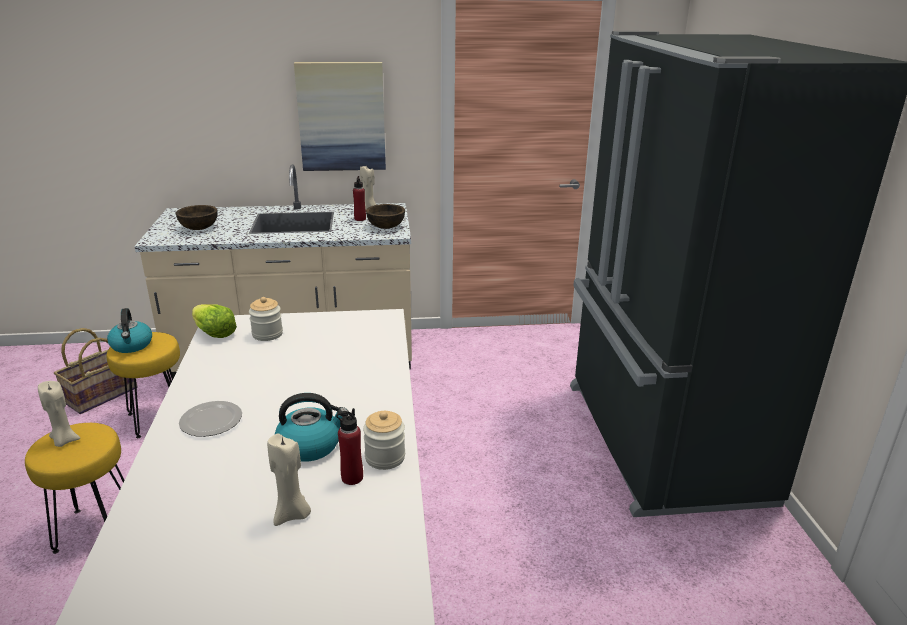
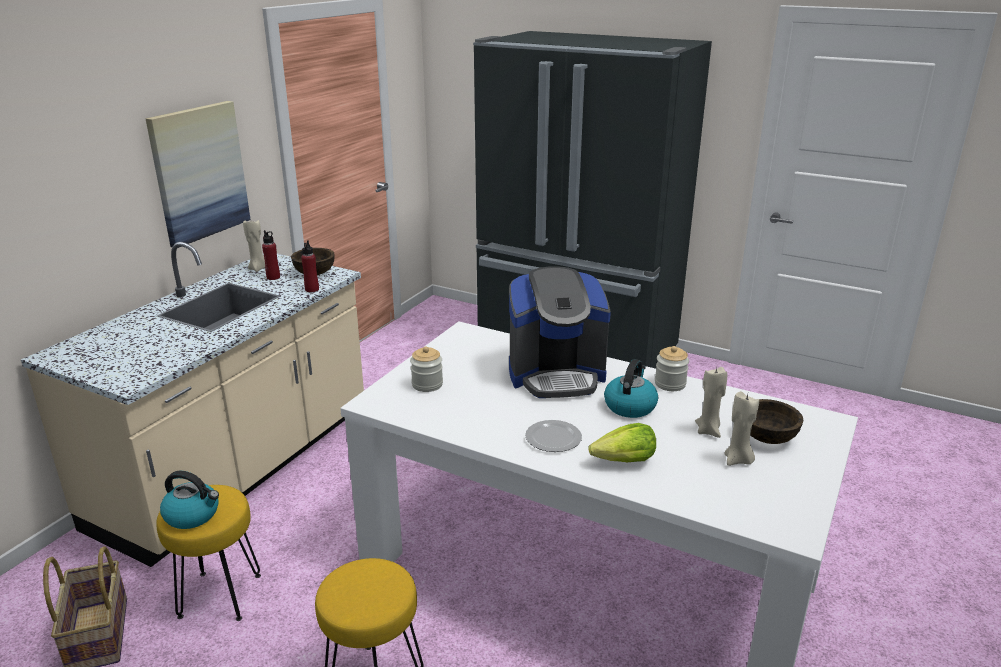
camera: 55 degrees left, 0 degrees up
beige candle [38,381,80,447] -> beige candle moved to [725,391,759,466]
brown bowl [176,205,217,230] -> brown bowl moved to [750,399,803,444]
lettuce [192,304,237,338] -> lettuce moved to [589,423,656,462]
red bottle [336,408,363,485] -> red bottle moved to [301,240,319,292]
none -> coffee machine [509,266,611,398]

